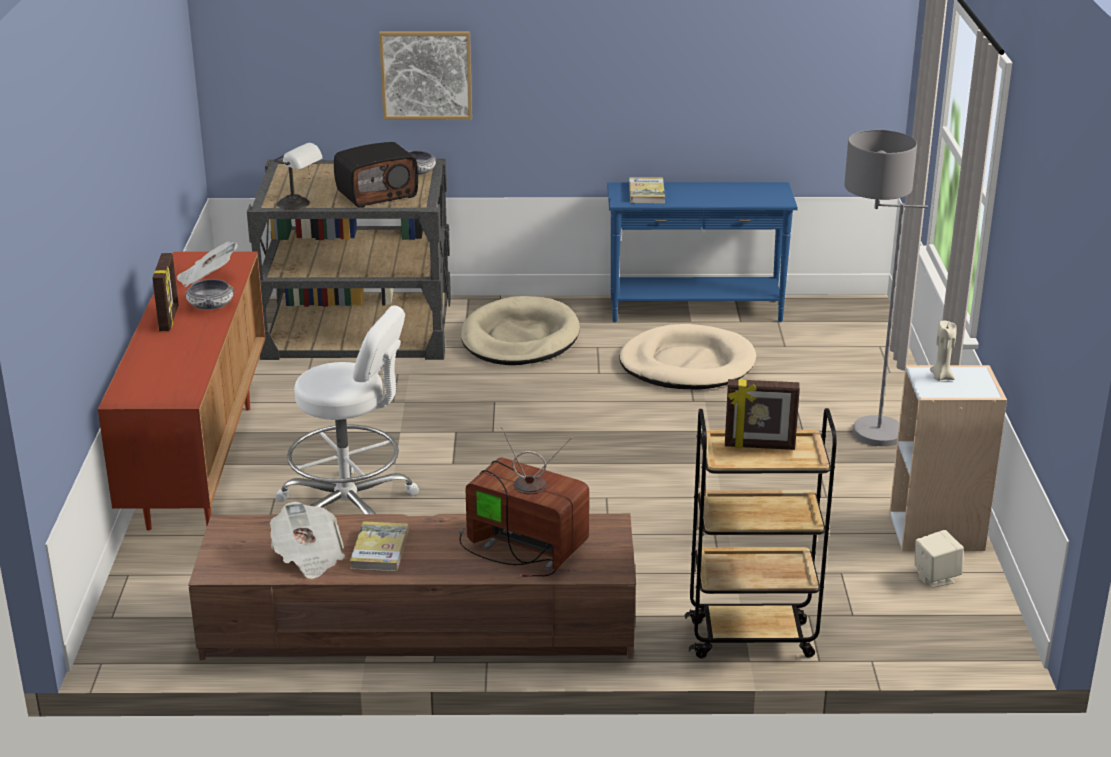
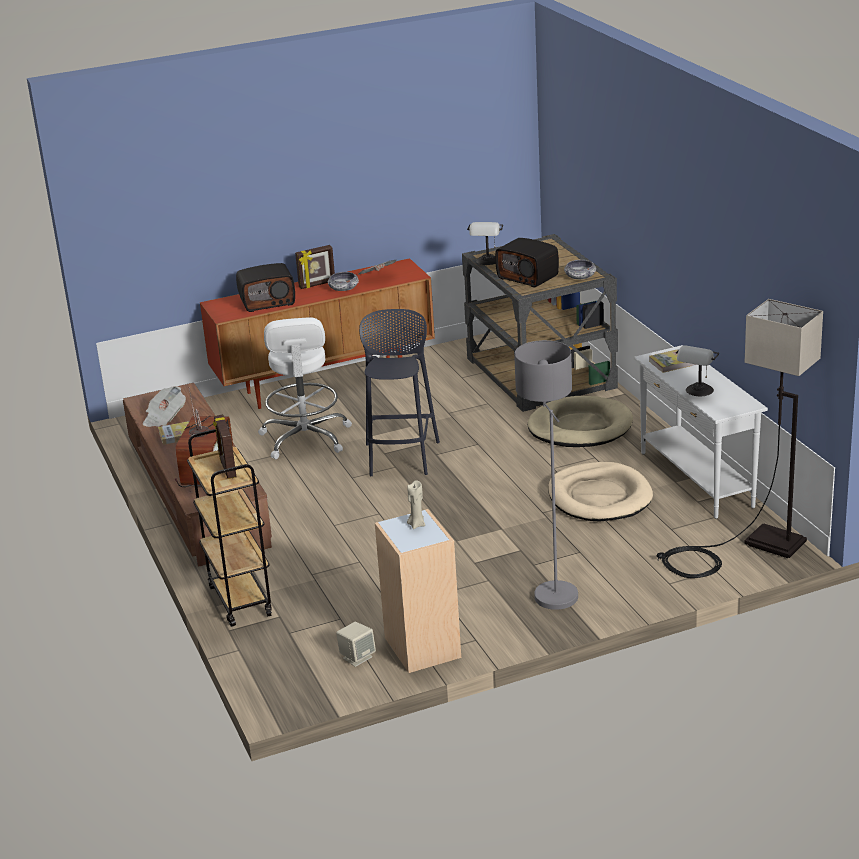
camera: 70 degrees right, 0 degrees up
picture [379,31,472,120] -> none
blue console table [607,182,798,323] -> white console table [634,345,768,519]
none -> radio [236,263,295,312]
none -> grey stool [359,309,440,476]
none -> floor lamp [657,299,823,578]
none -> table lamp [676,345,719,396]

